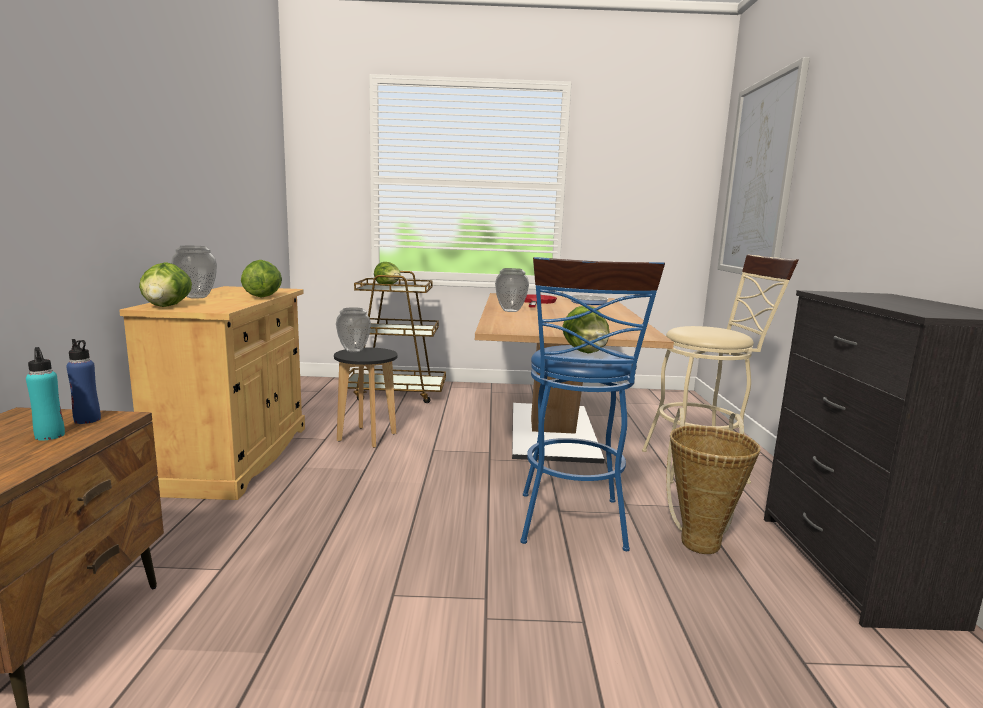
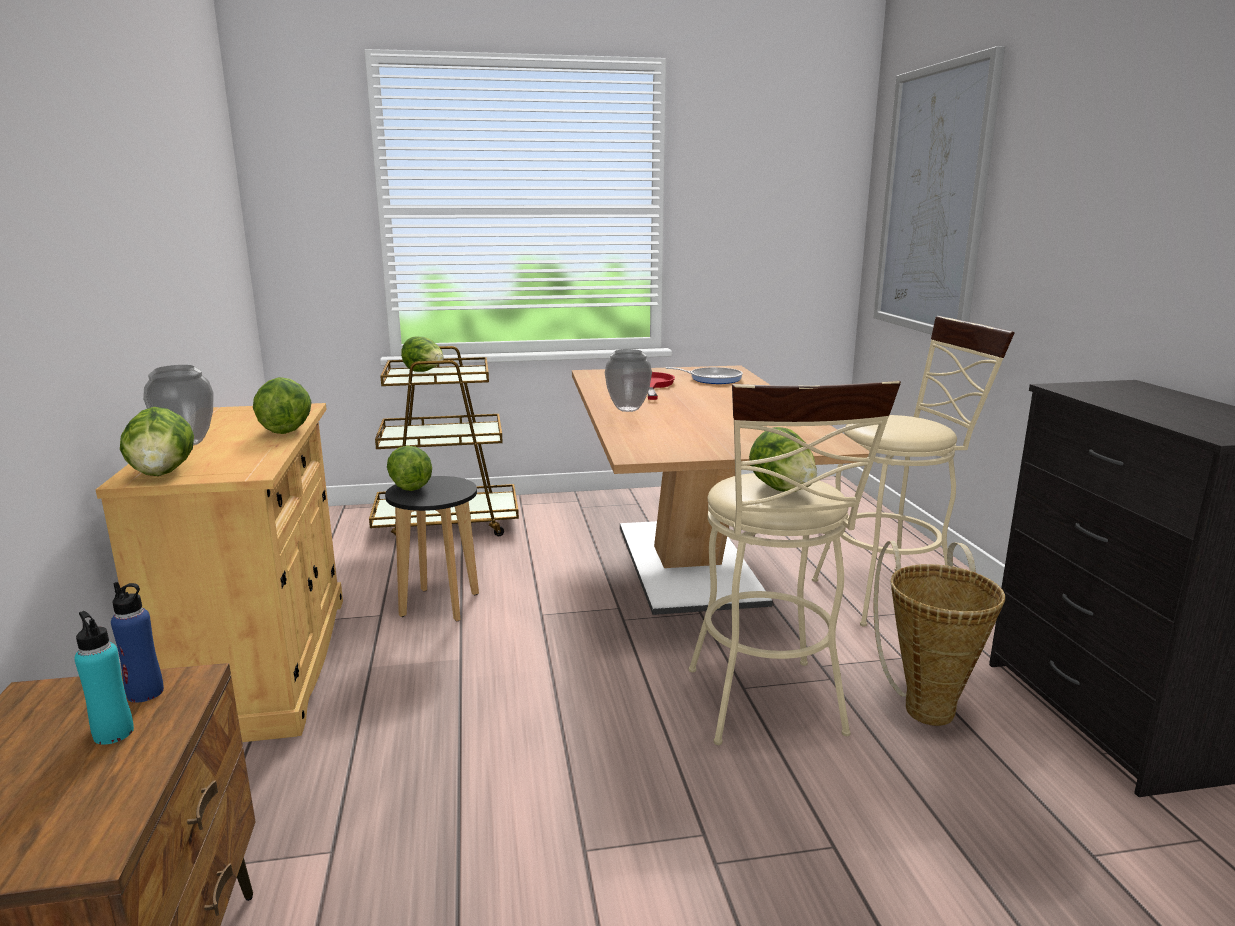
camera: 10 degrees left, 5 degrees up
vase [336,307,371,352] -> lettuce [387,446,432,491]
blue stool [520,257,665,551] -> beige stool [689,380,901,745]

